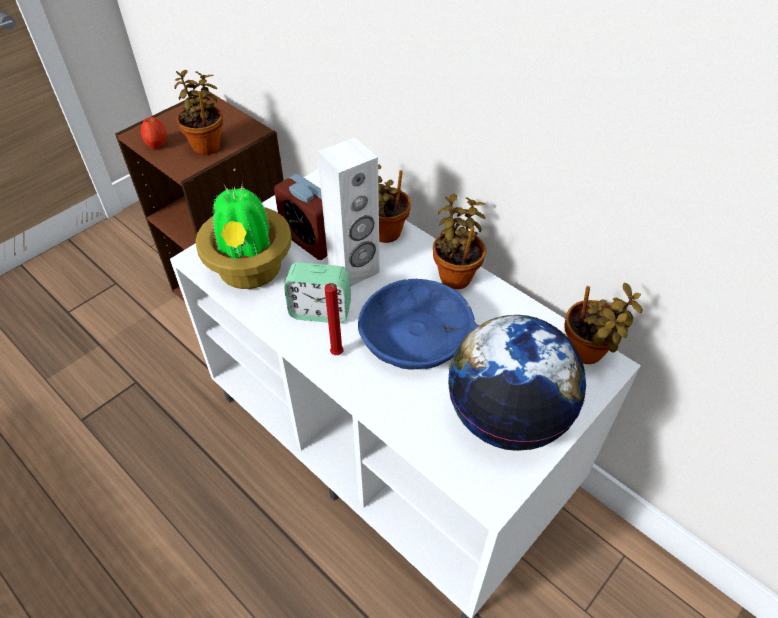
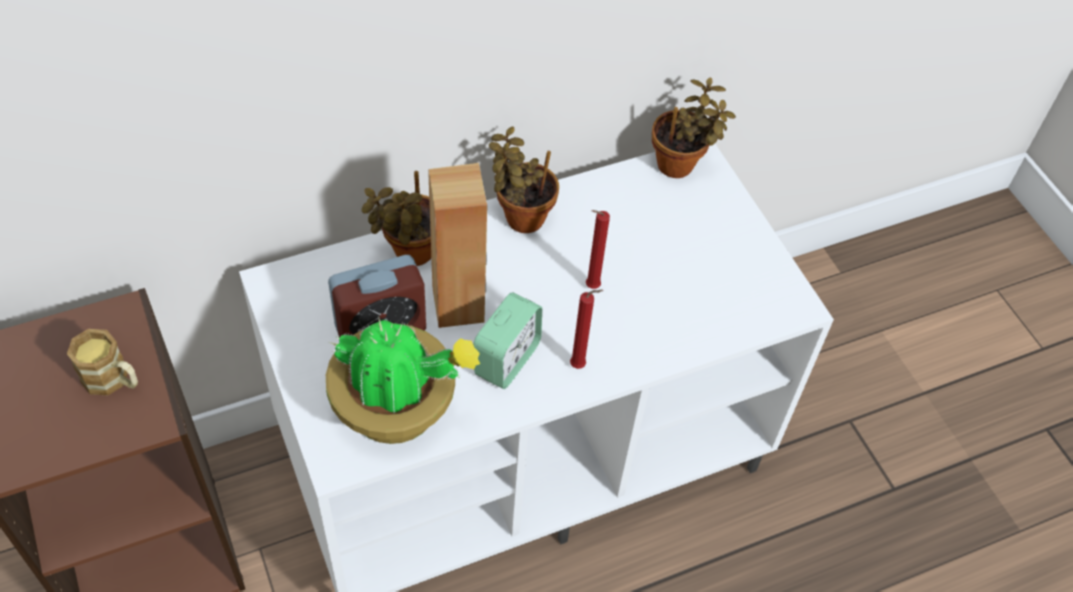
camera: 70 degrees left, 5 degrees up
apple [141,117,167,148] -> none
potted plant [174,70,223,155] -> mug [67,329,138,395]
white speaker [317,137,380,287] -> brown speaker [428,163,487,328]
blue bowl [358,279,479,370] -> red candle [586,210,610,289]
globe [448,315,586,451] -> none

